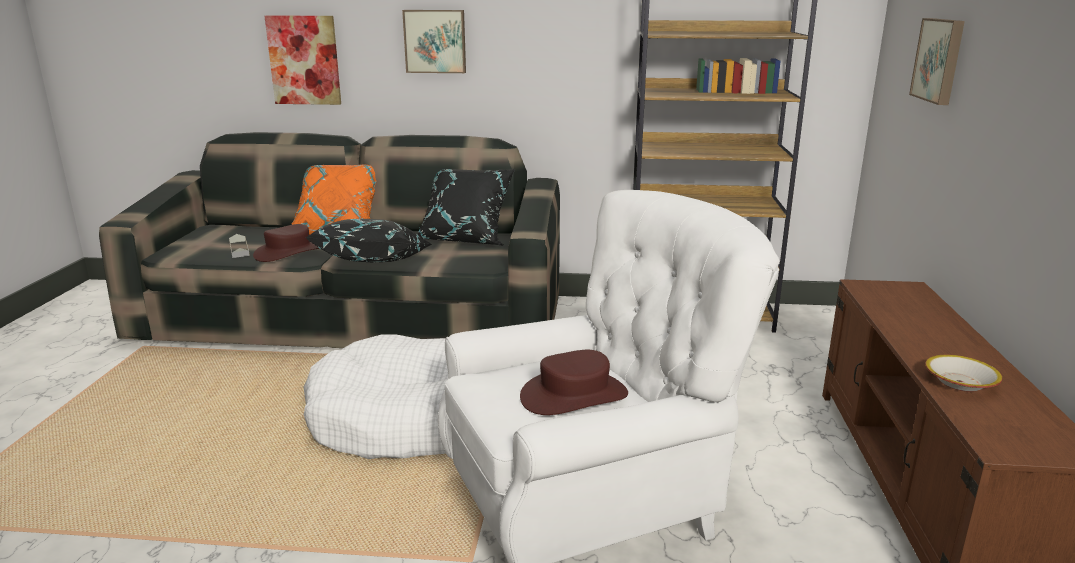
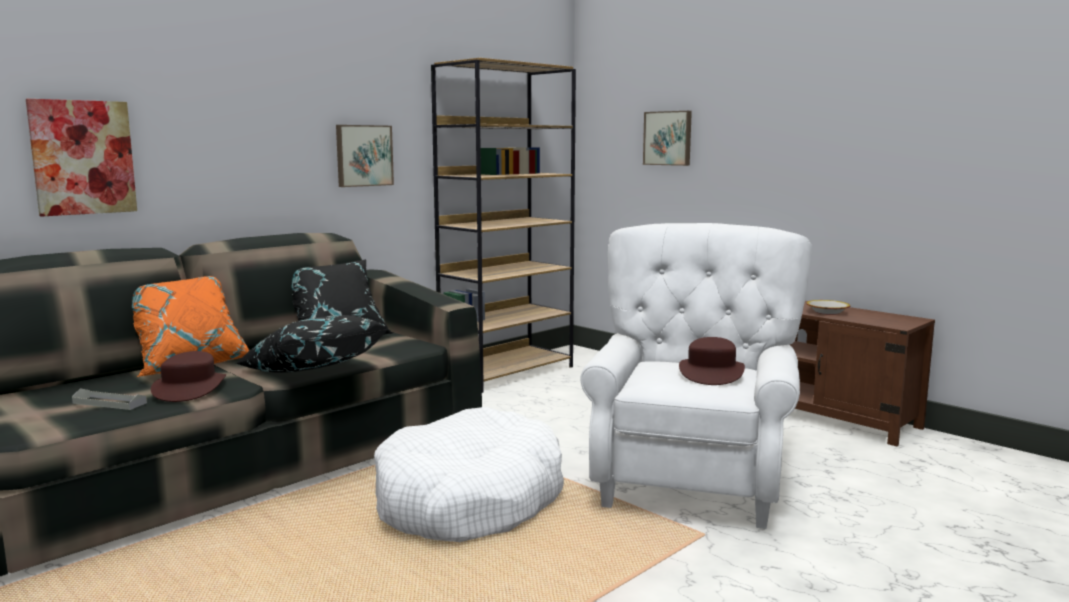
camera: 50 degrees left, 10 degrees down
picture [402,10,466,73] -> picture moved to [336,125,394,187]

